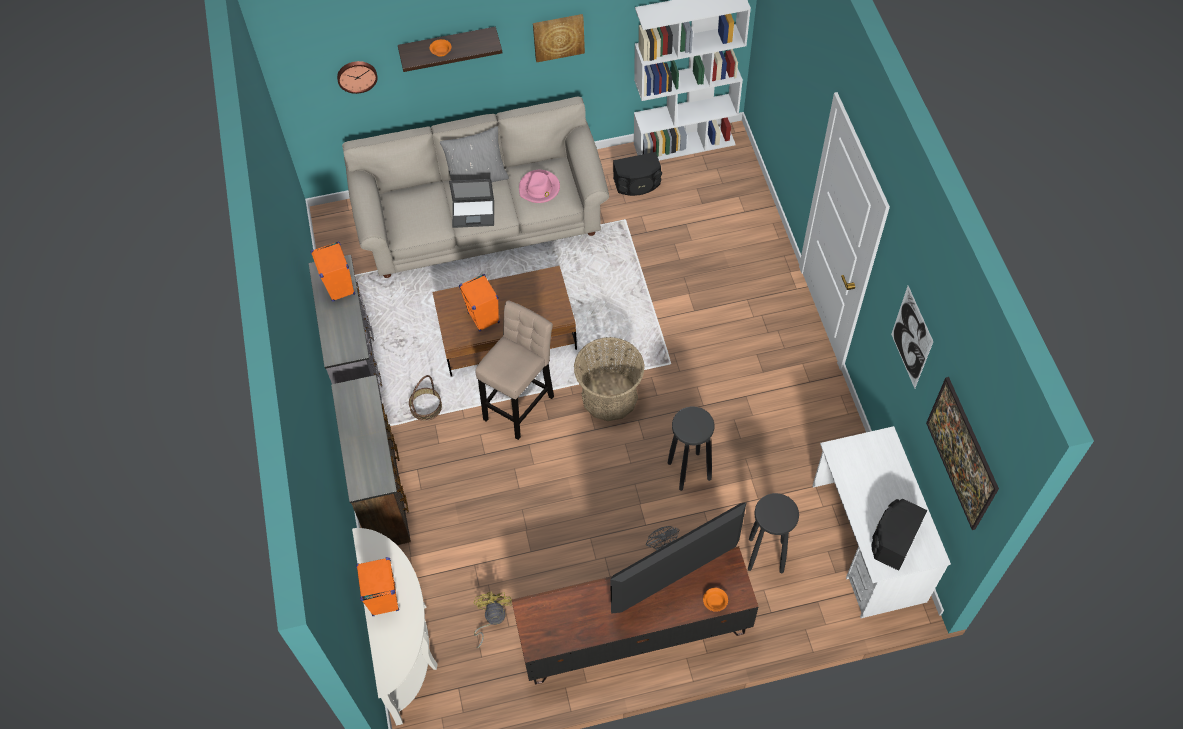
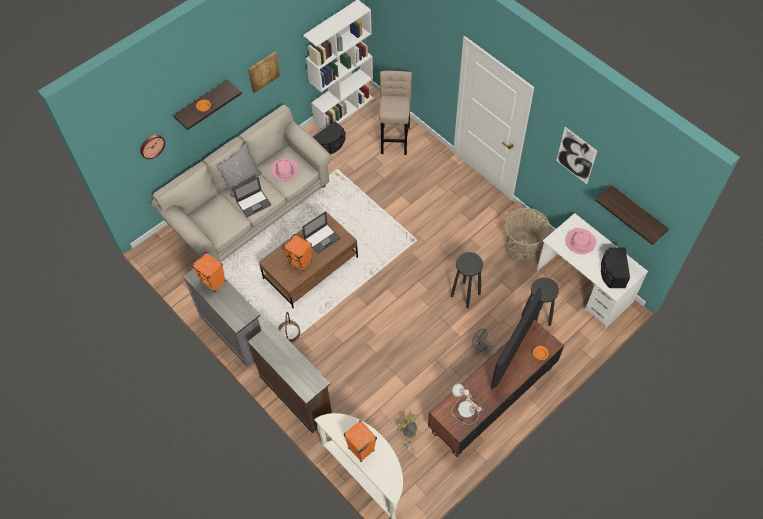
camera: 30 degrees left, 0 degrees up
beige stool [476,300,554,440] -> beige stool moved to [379,71,412,155]
basket [574,337,645,421] -> basket moved to [505,208,550,262]
picture [926,377,999,530] -> shelf [595,185,669,245]
none -> laptop [302,211,341,254]
none -> table lamp [451,383,483,425]
none -> pink hat [565,228,596,254]

